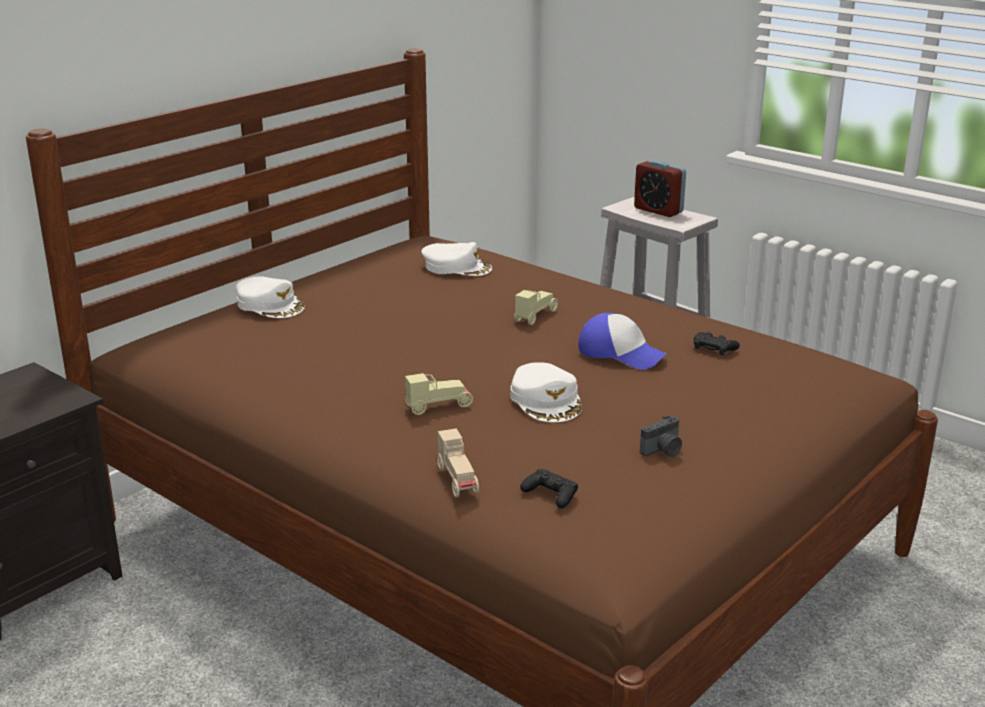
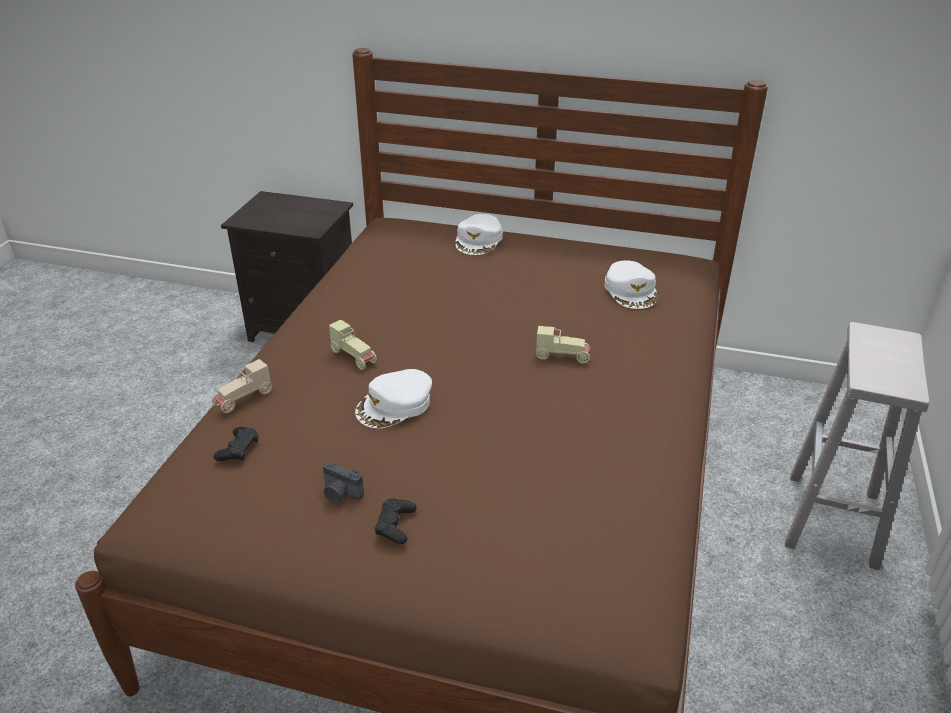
camera: 65 degrees right, 10 degrees up
cap [578,313,667,370] -> none
alarm clock [634,160,686,217] -> none
black game controller [694,332,740,356] -> black game controller moved to [374,498,417,544]

